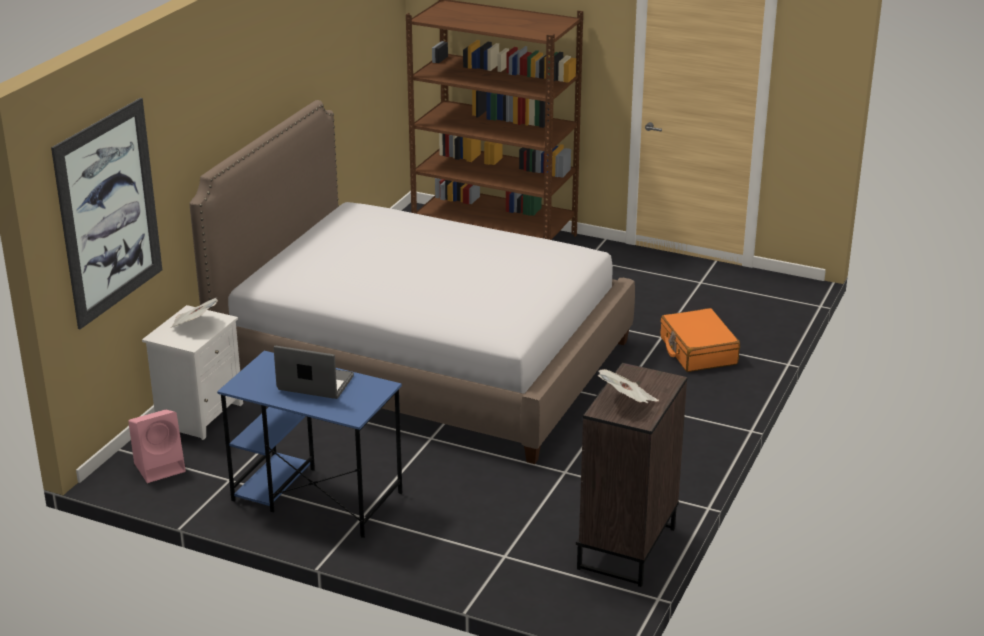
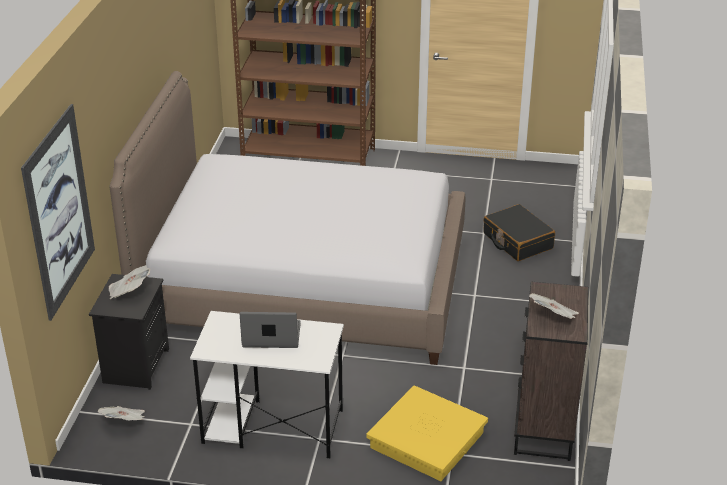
camera: 15 degrees left, 5 degrees up
pink speaker [128,410,186,483] -> newspaper [98,406,145,420]
white nightstand [142,305,243,440] -> black nightstand [89,274,169,390]
blue desk [217,351,403,538] -> white desk [190,311,344,458]
orange suitcase [660,308,740,372] -> black suitcase [483,204,555,261]
none -> yellow storage box [366,386,488,481]

